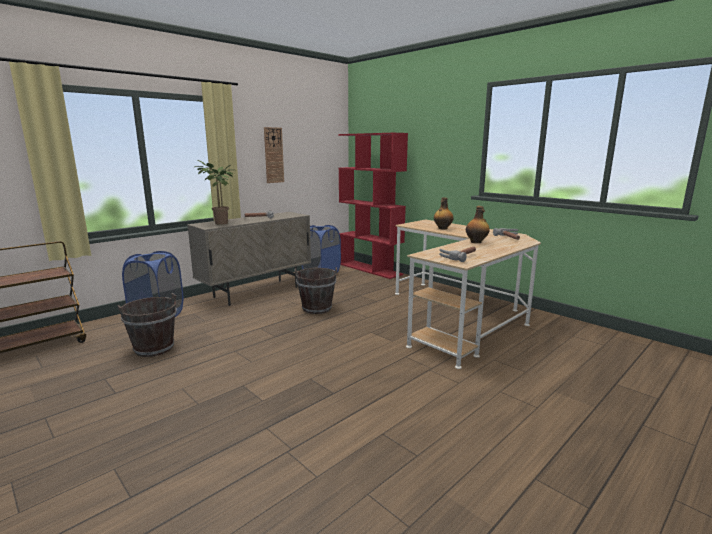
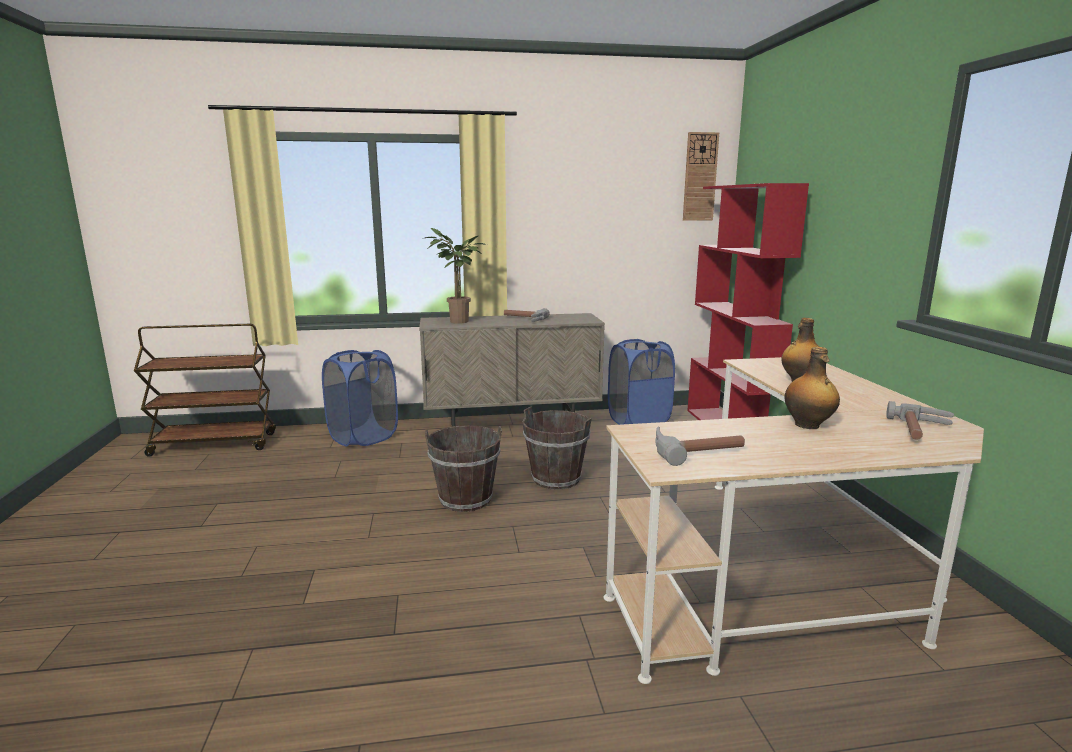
camera: 35 degrees right, 0 degrees up
brown bucket [117,293,177,357] -> brown bucket moved to [425,425,502,512]
wall clock [264,127,284,183] -> wall clock moved to [683,132,719,221]

